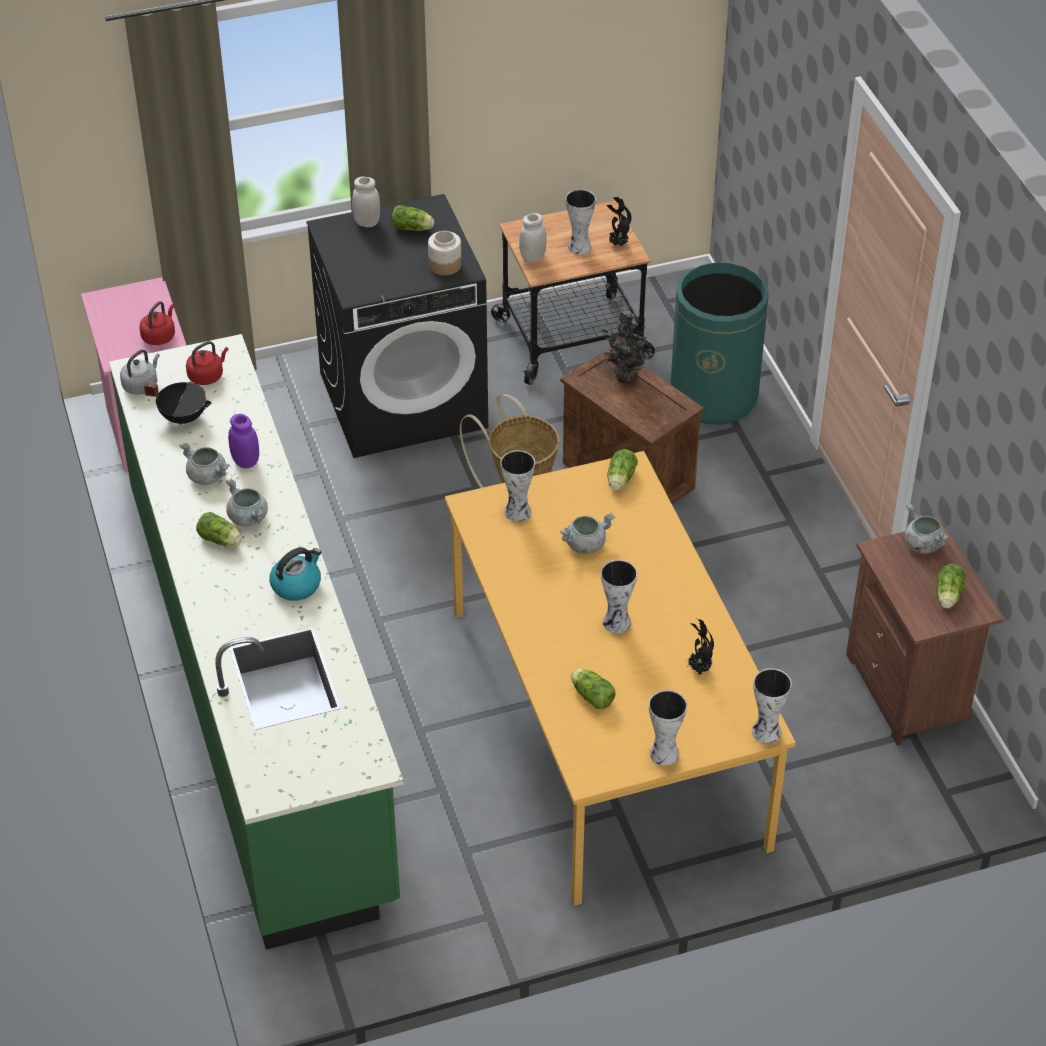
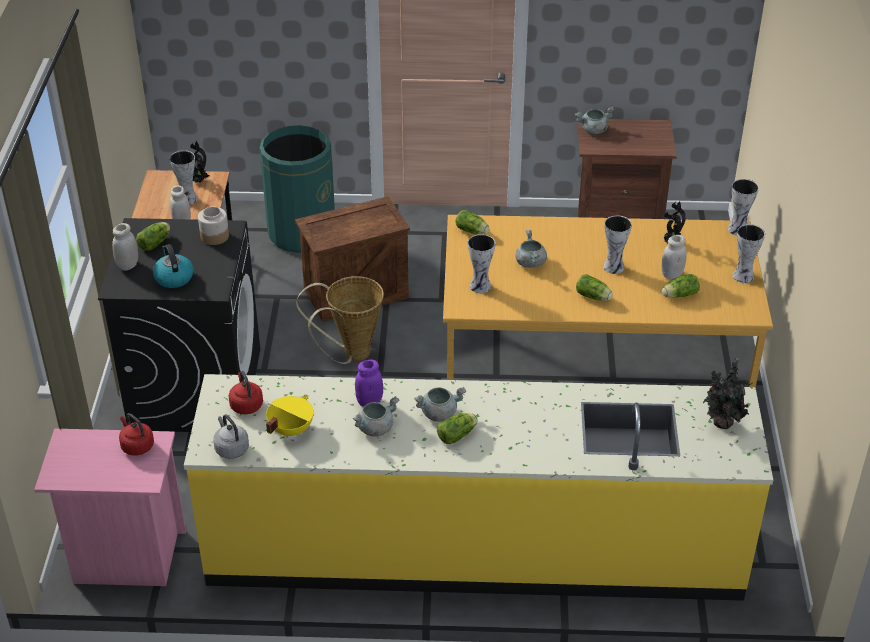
camera: 70 degrees left, 5 degrees down
green counter [109,334,403,950] -> yellow counter [184,374,773,601]
black cooking pot [144,382,212,426] -> yellow cooking pot [266,395,314,436]
kettle [270,547,321,601] -> kettle moved to [153,244,194,288]
potted plant [600,312,653,383] -> potted plant moved to [703,357,753,429]
lettuce [937,564,966,608] -> lettuce moved to [576,274,613,301]
none -> white jar [661,235,687,279]

